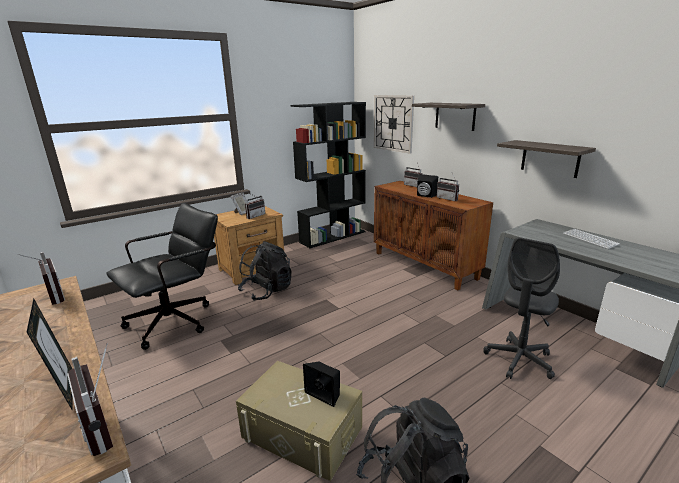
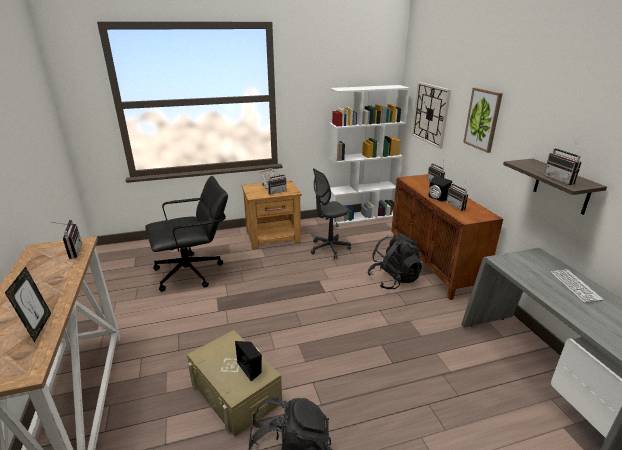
camera: 20 degrees right, 5 degrees up
radio [67,343,113,456] -> radio moved to [544,145,582,185]
black backpack [238,241,291,301] -> black backpack moved to [368,233,422,289]
black bookcase [291,102,366,248] -> white bookcase [329,85,410,225]
shelf [412,103,485,131] -> picture [463,87,503,153]
grey office chair [483,237,560,379] -> grey office chair moved to [311,168,351,259]

